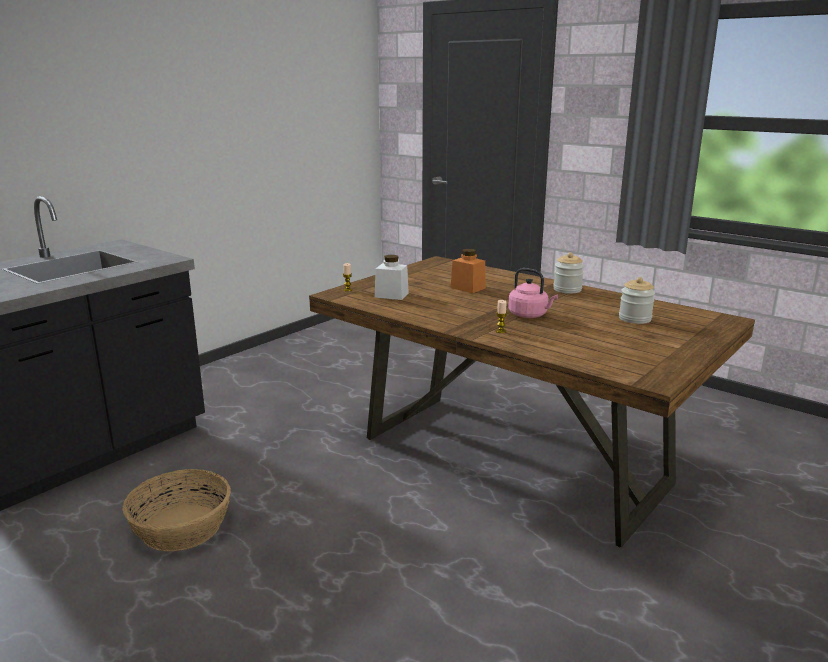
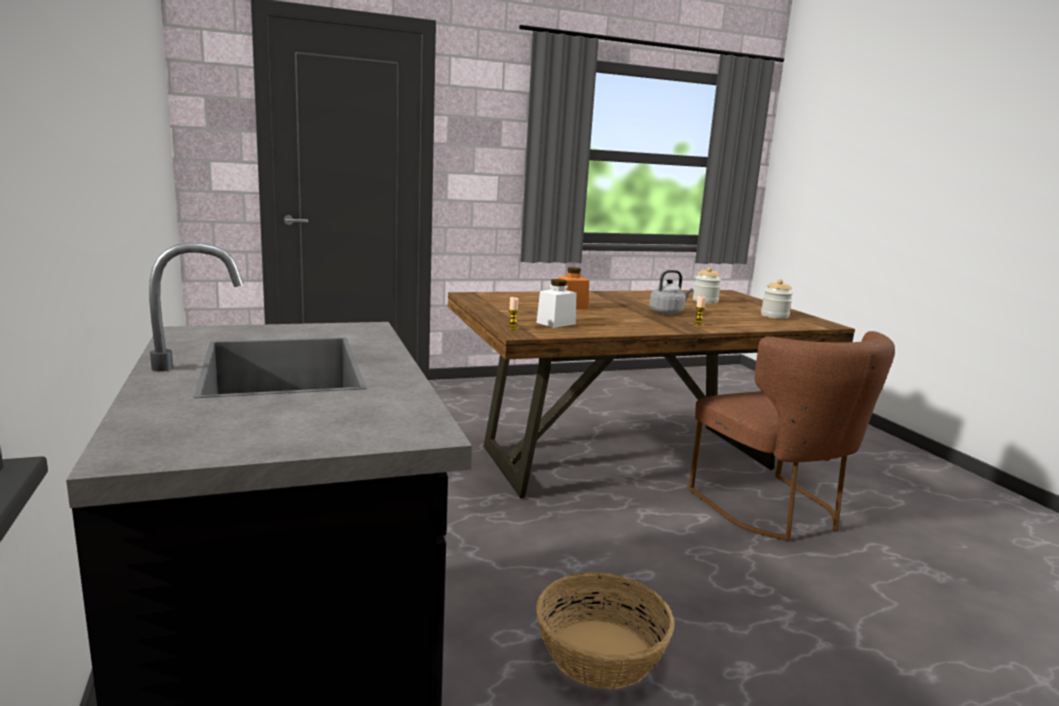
camera: 60 degrees left, 5 degrees down
pink kettle [508,268,558,318] -> grey kettle [649,270,693,314]
jar [553,252,584,294] -> jar moved to [761,279,793,319]
none -> brown chair [689,331,895,541]

